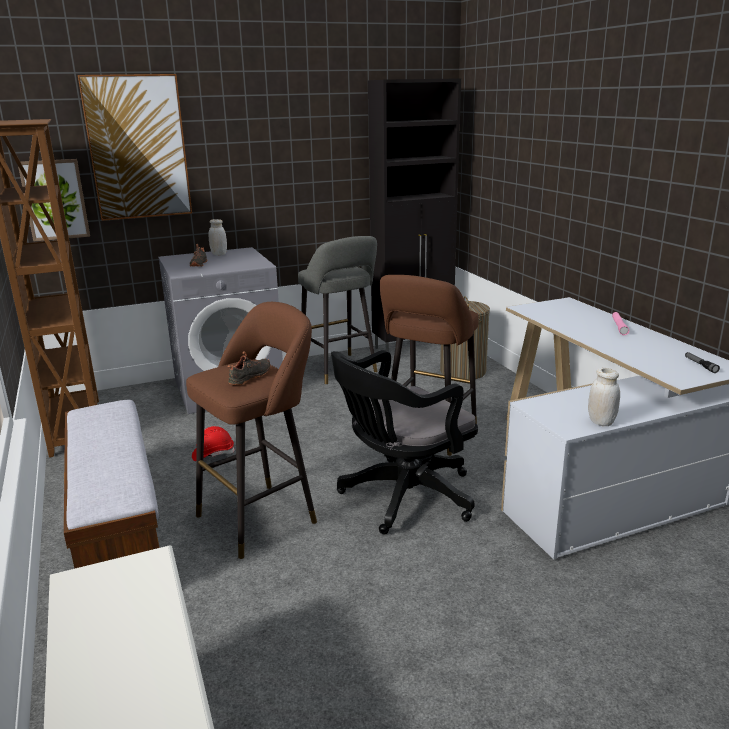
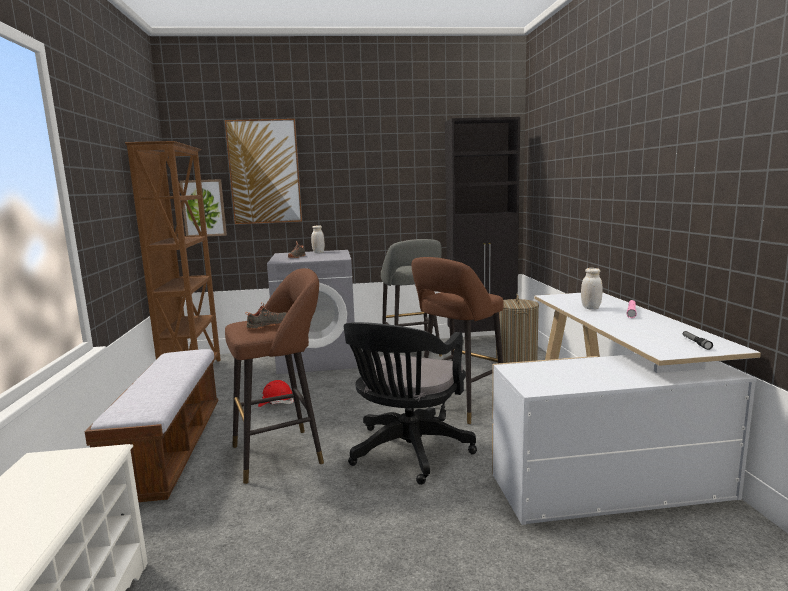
camera: 15 degrees right, 10 degrees down
black office chair [331,350,478,535] -> black office chair turned 45 degrees counterclockwise [344,322,477,485]
white jar [588,368,620,426] -> white jar moved to [581,268,603,310]

